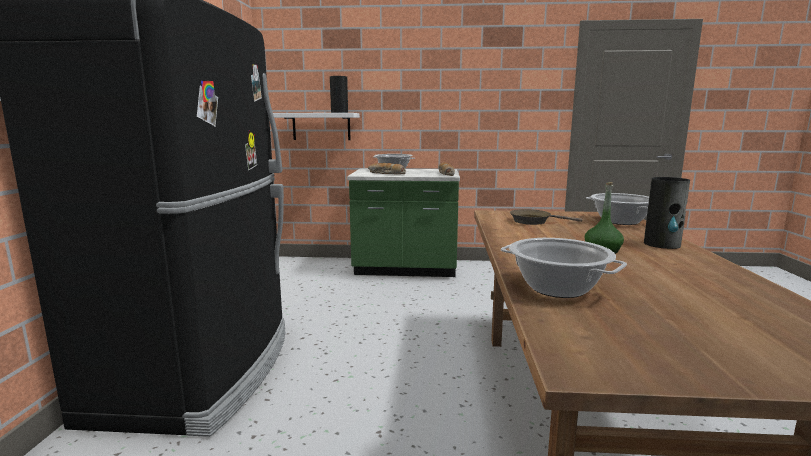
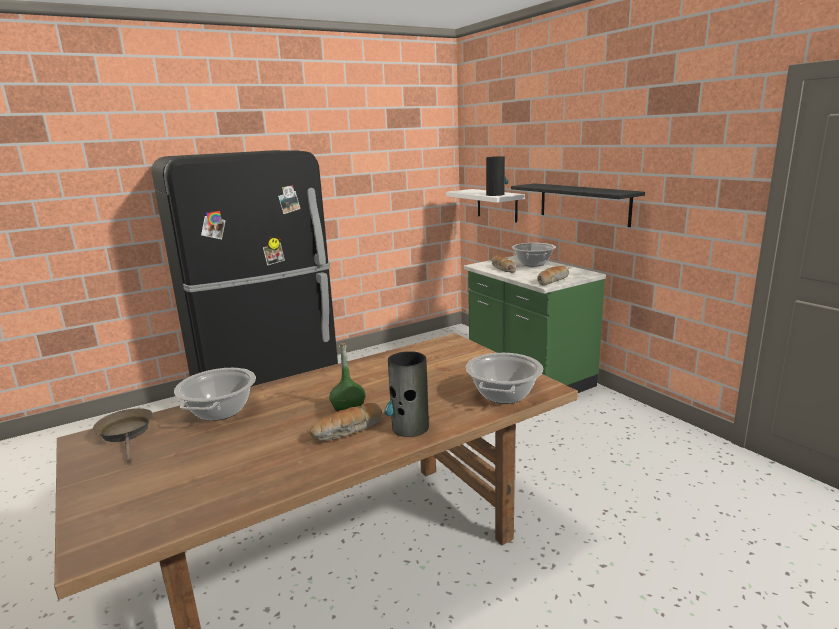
camera: 55 degrees right, 5 degrees up
brown frying pan [510,209,582,225] -> brown frying pan moved to [93,408,153,463]
none -> bread [309,403,382,441]
none -> black shelf [511,183,645,227]

